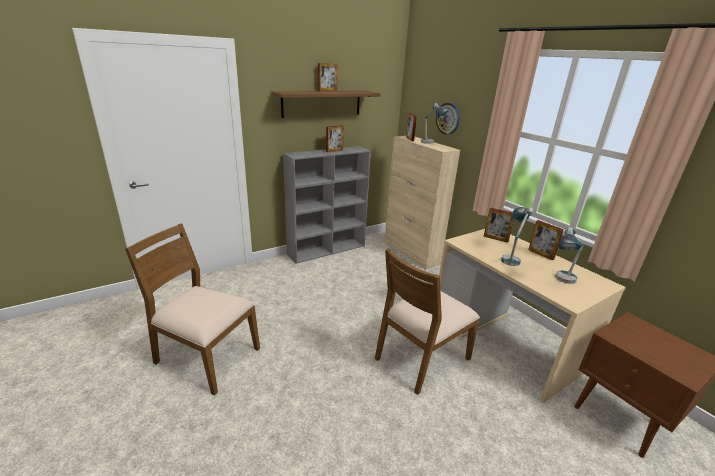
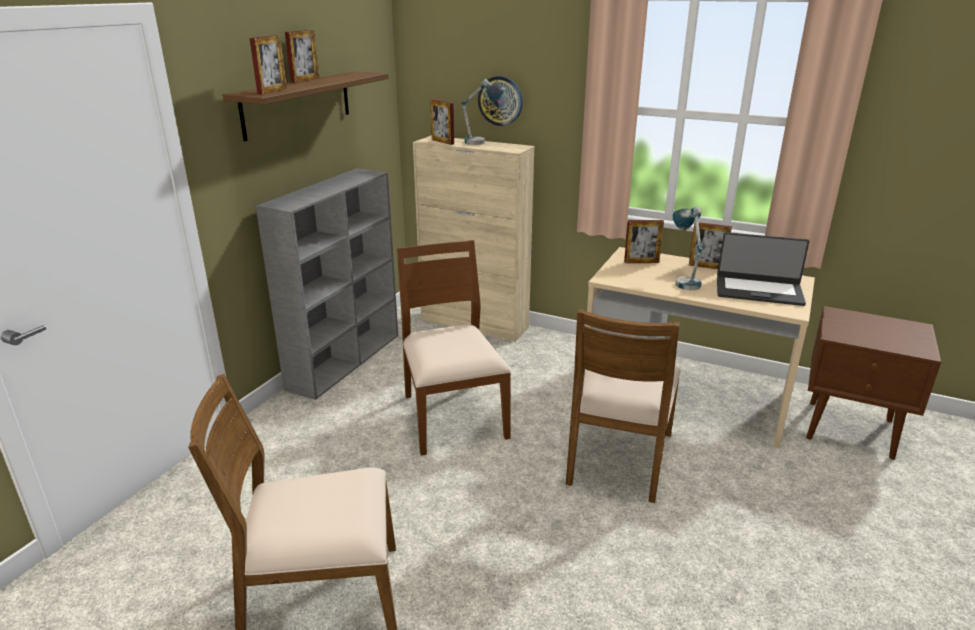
camera: 30 degrees left, 0 degrees up
picture frame [326,126,344,152] -> picture frame moved to [250,35,287,94]
table lamp [555,227,584,284] -> laptop [717,232,809,306]
none -> brown chair [397,240,511,456]

